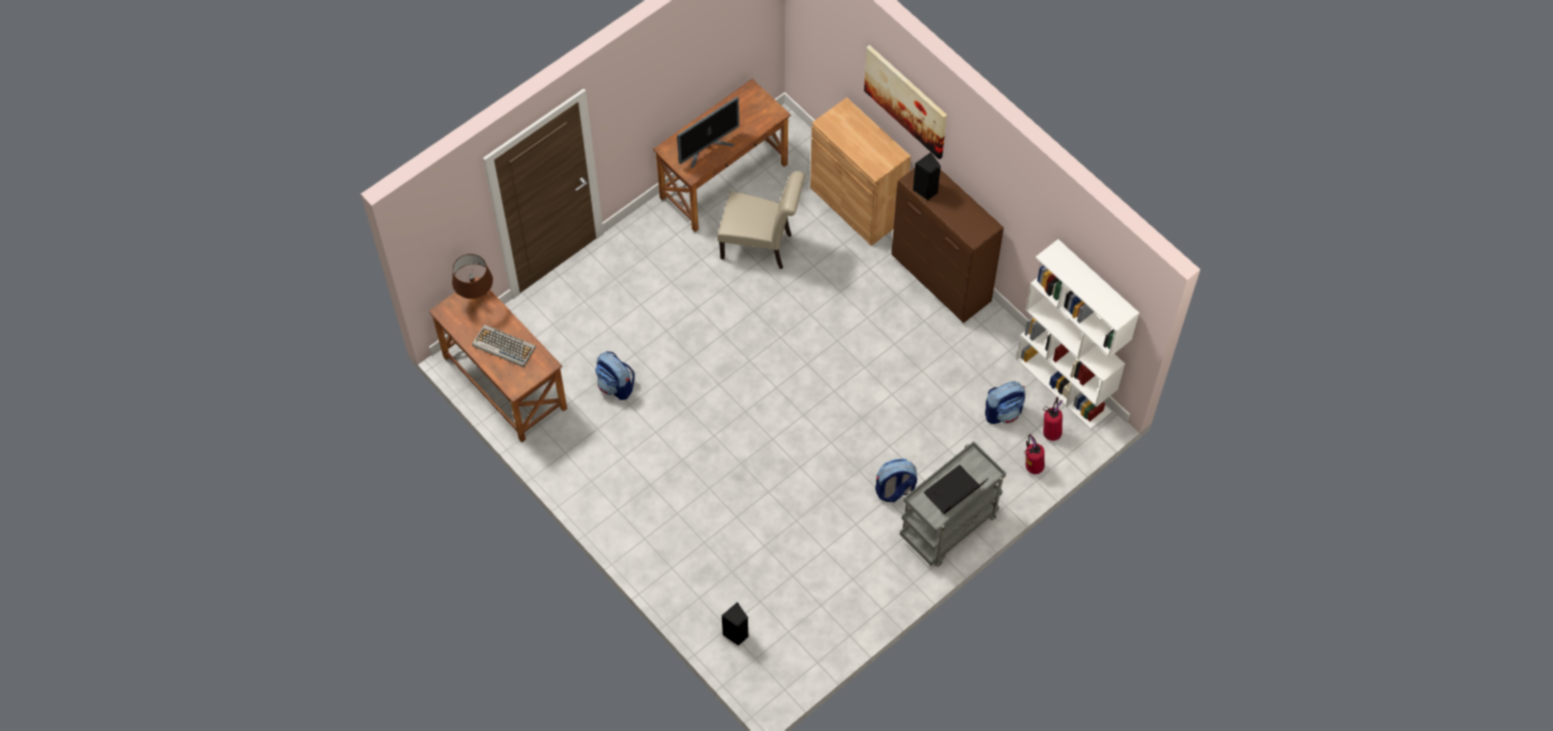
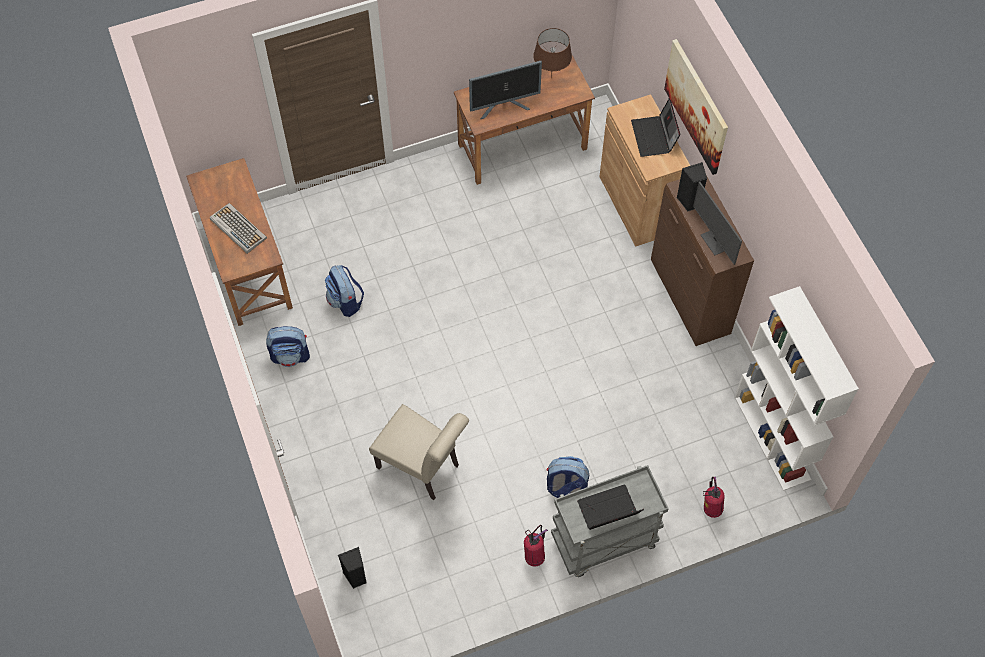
camera: 20 degrees right, 0 degrees up
brown table lamp [452,254,493,300] -> brown table lamp moved to [533,28,572,79]
beige chair [717,171,805,269] -> beige chair moved to [369,404,469,500]
backpack [985,382,1025,424] -> backpack moved to [266,326,310,367]
fire extinguisher [1043,396,1063,441] -> fire extinguisher moved to [524,525,548,567]
none -> laptop [631,99,680,157]
none -> monitor [693,182,742,265]

